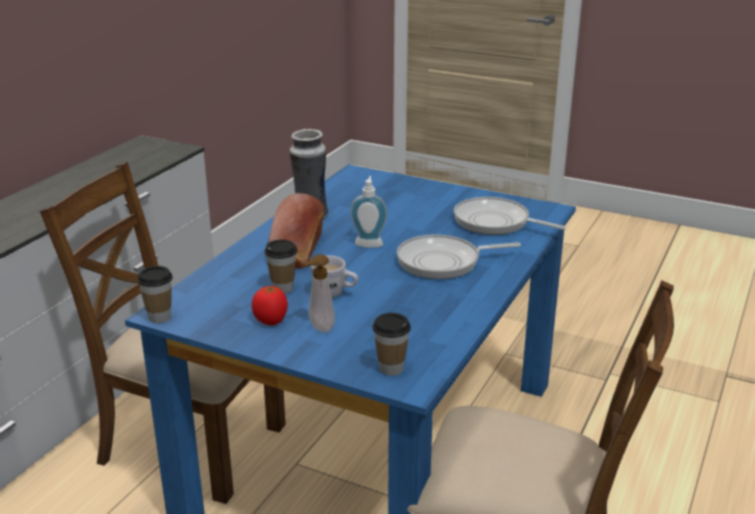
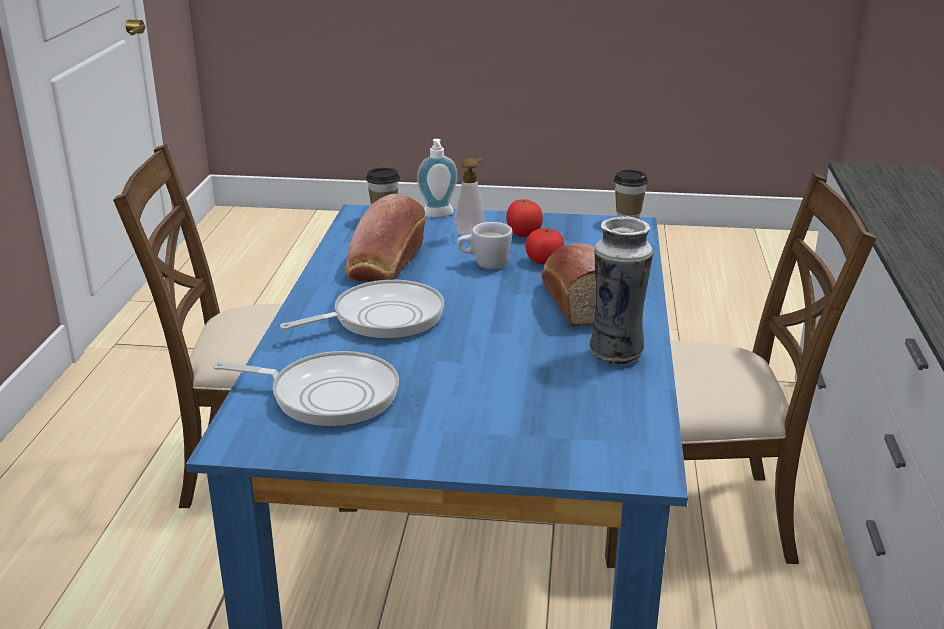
camera: 160 degrees right, 0 degrees up
cup [264,239,297,294] -> tomato [525,228,564,264]
soap dispenser [350,176,387,248] -> soap dispenser moved to [417,139,458,217]
none -> bread [346,194,425,282]

